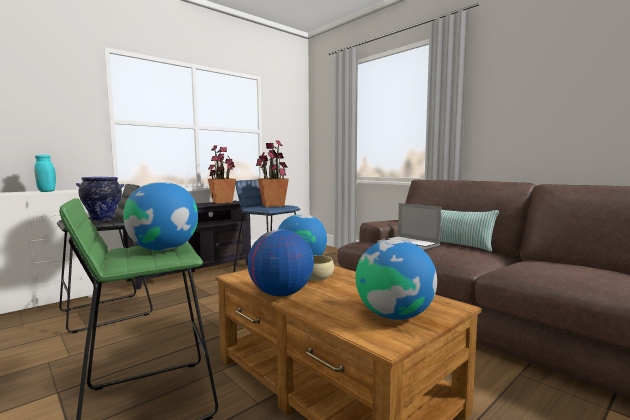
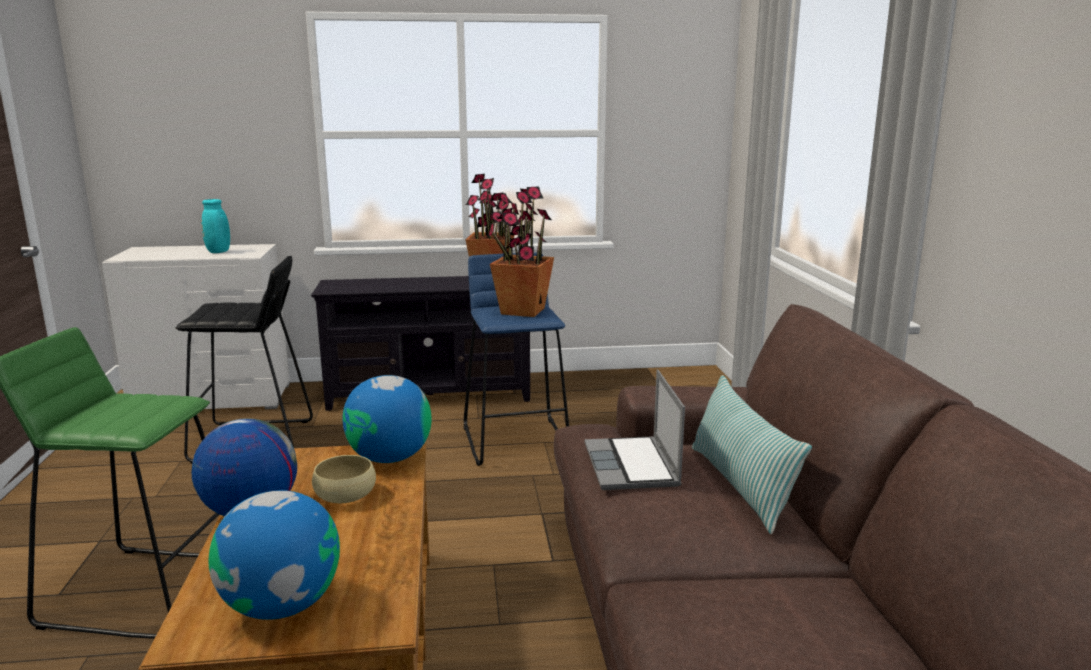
camera: 35 degrees right, 10 degrees up
vase [76,177,124,221] -> none
globe [123,182,198,251] -> none

